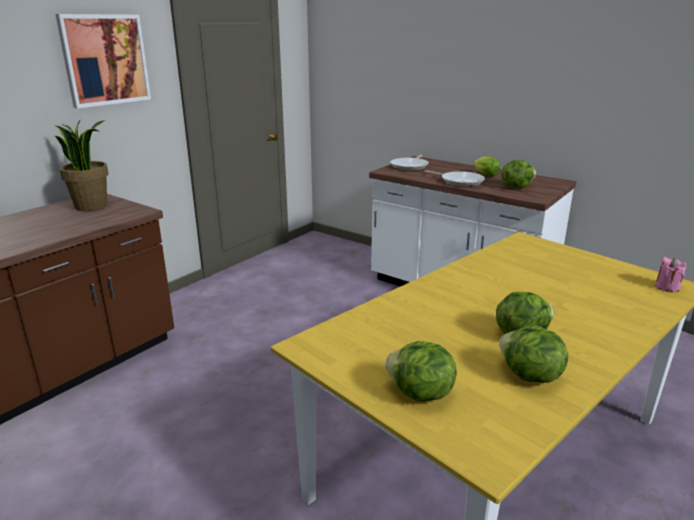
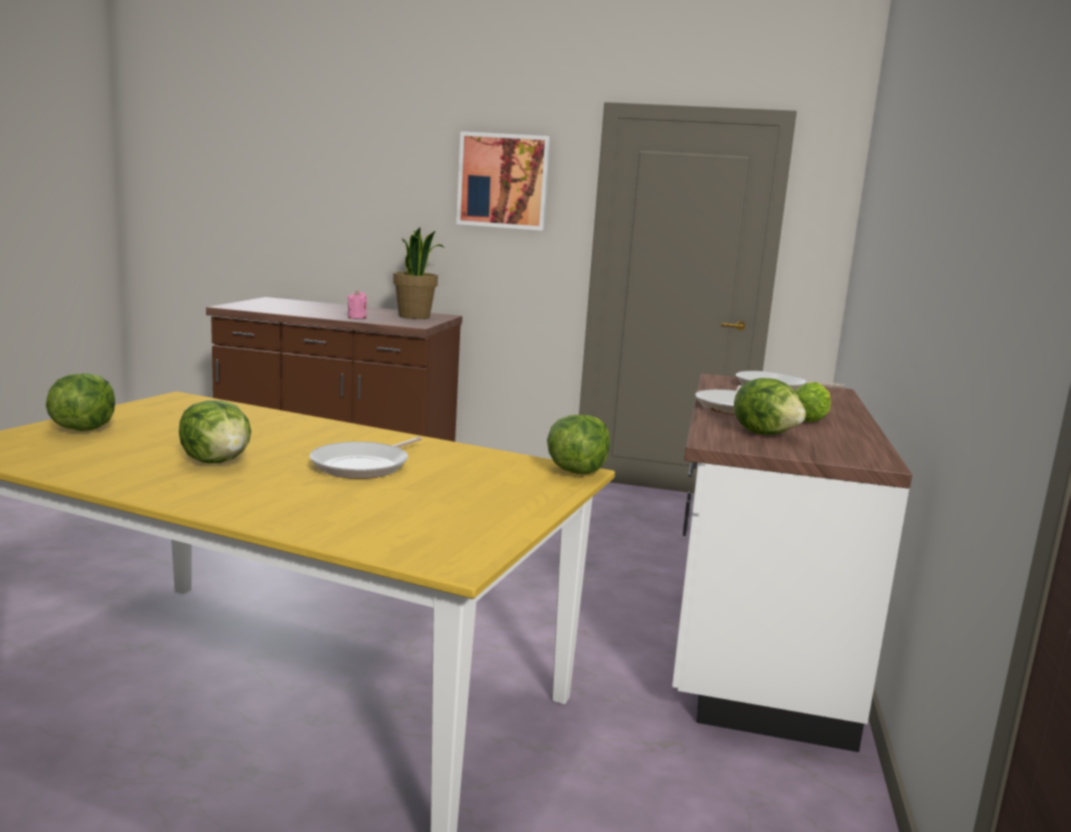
camera: 65 degrees right, 10 degrees down
lettuce [499,326,568,383] -> lettuce moved to [547,415,610,474]
pink candle [655,257,686,292] -> pink candle moved to [348,290,367,319]
none -> frying pan [310,437,422,479]

